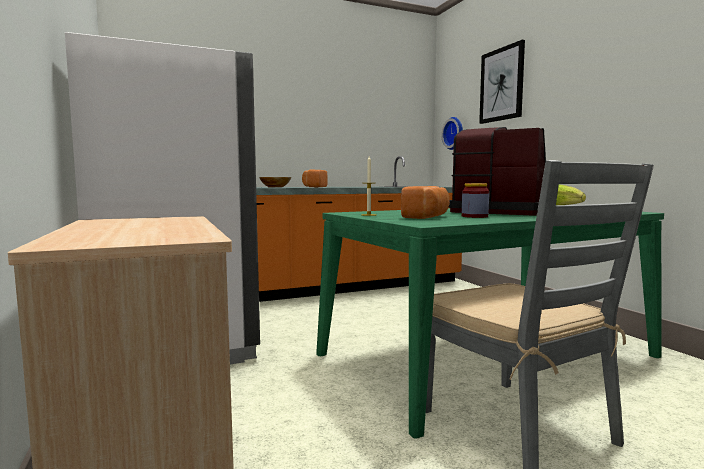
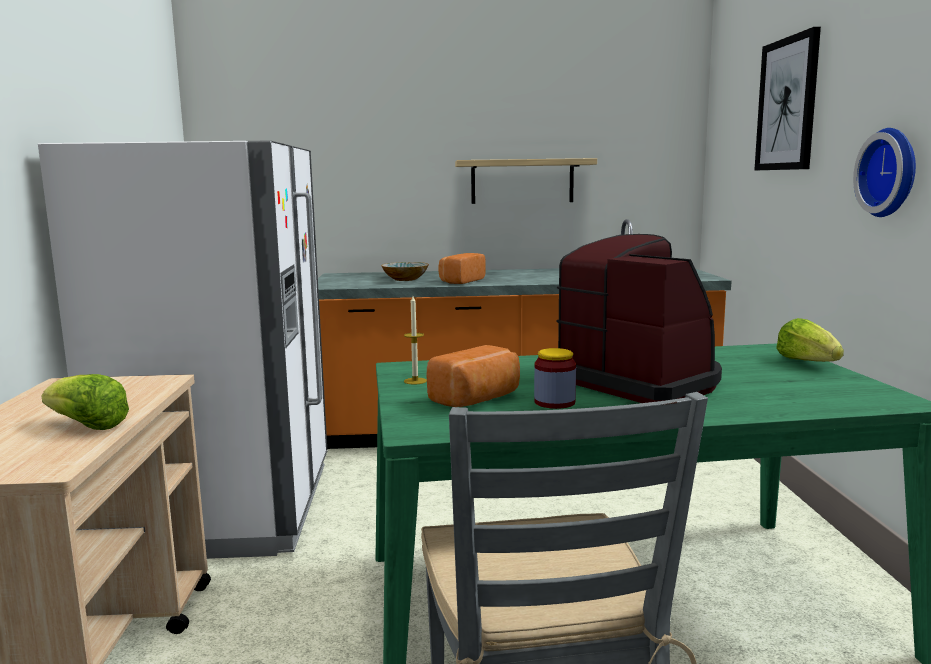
camera: 20 degrees right, 5 degrees up
wall clock [441,117,463,150] -> wall clock moved to [853,128,916,217]
none -> lettuce [41,374,129,430]
none -> shelf [455,158,597,204]

